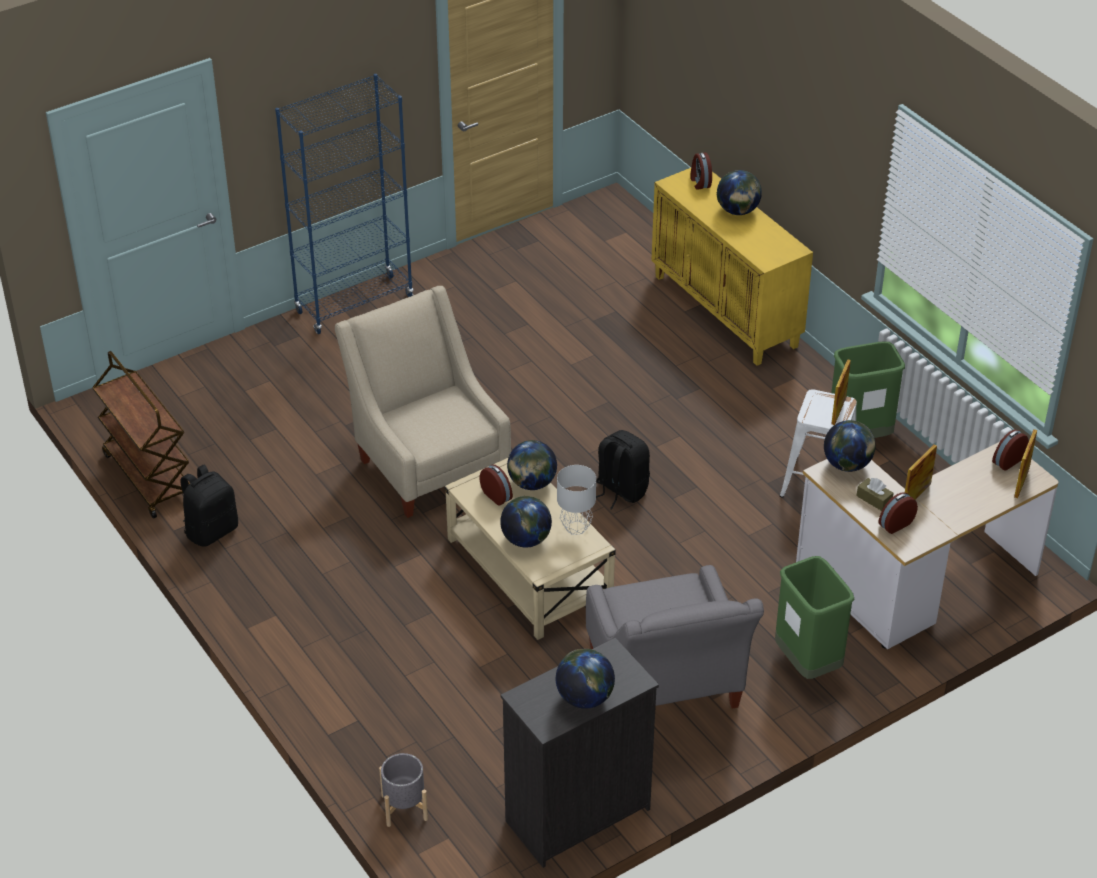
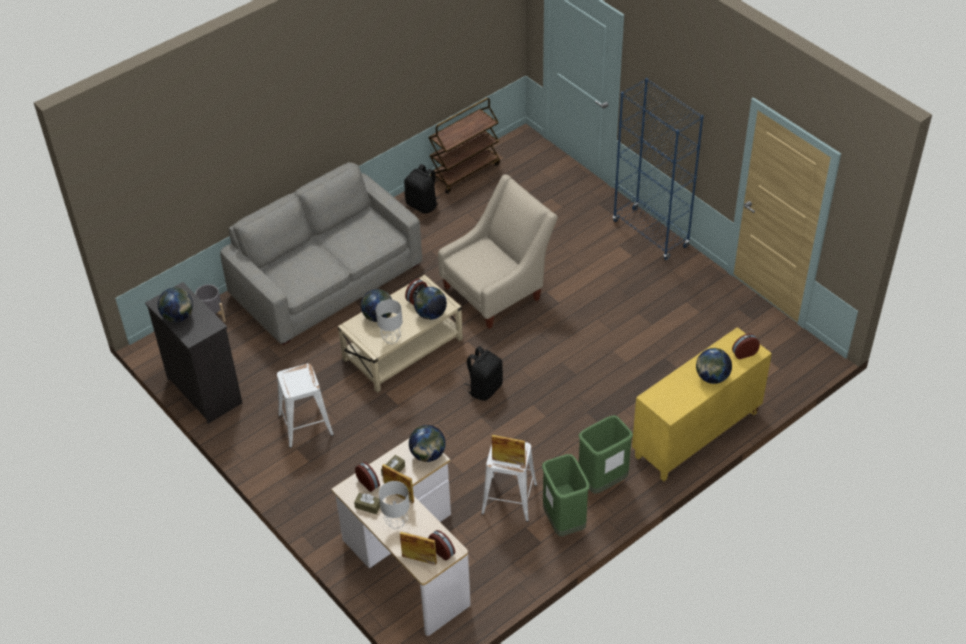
camera: 85 degrees right, 5 degrees up
grey armchair [586,565,764,709] -> white stool [277,363,334,448]
green trash can [775,556,855,679] -> green trash can moved to [578,415,633,494]
none -> grey sofa [220,162,422,345]
none -> brown tissue box [354,493,380,514]
none -> grey table lamp [379,481,410,529]

